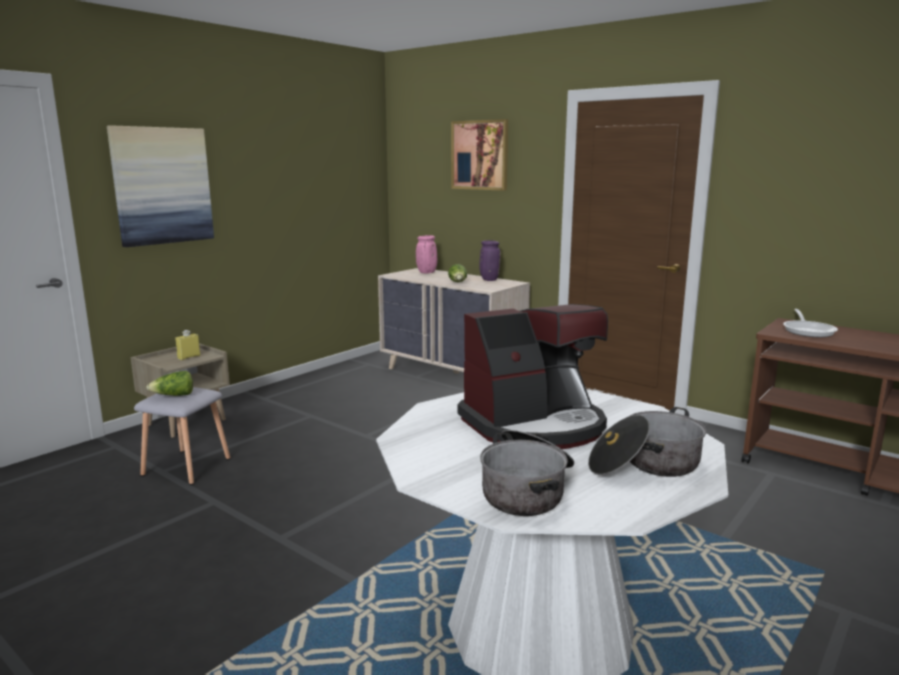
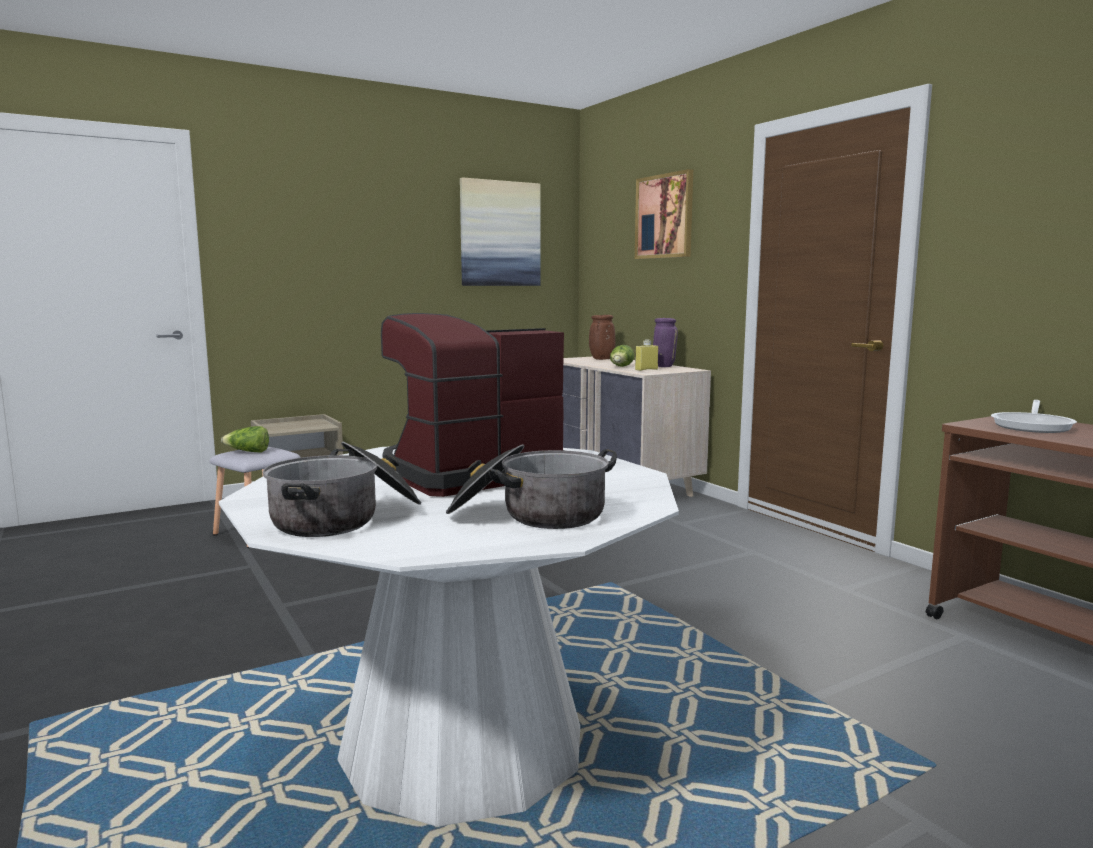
camera: 20 degrees right, 5 degrees down
picture [107,125,214,247] -> picture moved to [460,178,541,286]
yellow bottle [175,330,200,360] -> yellow bottle moved to [635,339,658,371]
pink vase [416,235,437,273] -> brown vase [589,315,616,360]
coffee machine [457,304,608,449] -> coffee machine turned 150 degrees clockwise [381,313,566,497]

